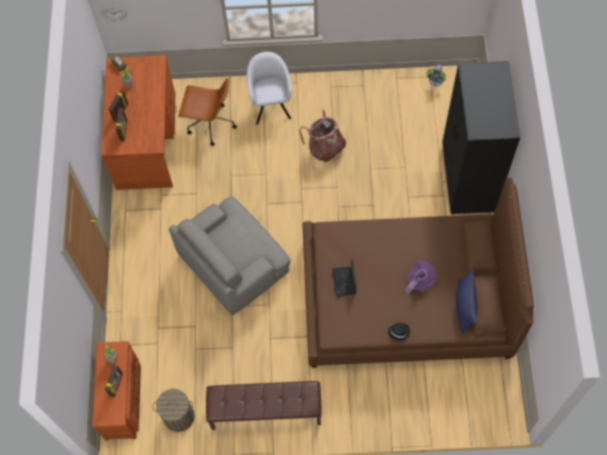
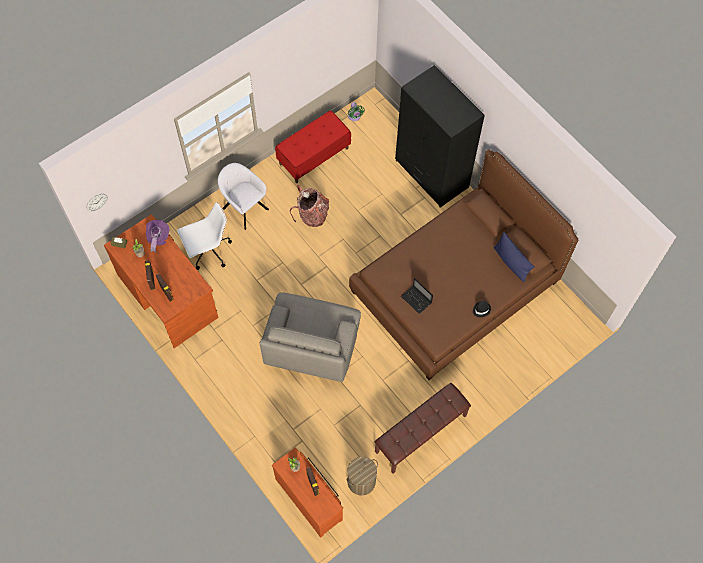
camera: 40 degrees left, 0 degrees up
brown office chair [178,78,237,146] -> white office chair [177,202,232,270]
purple hat [404,261,437,294] -> purple hat moved to [146,220,169,253]
none -> red bench [275,110,351,183]

